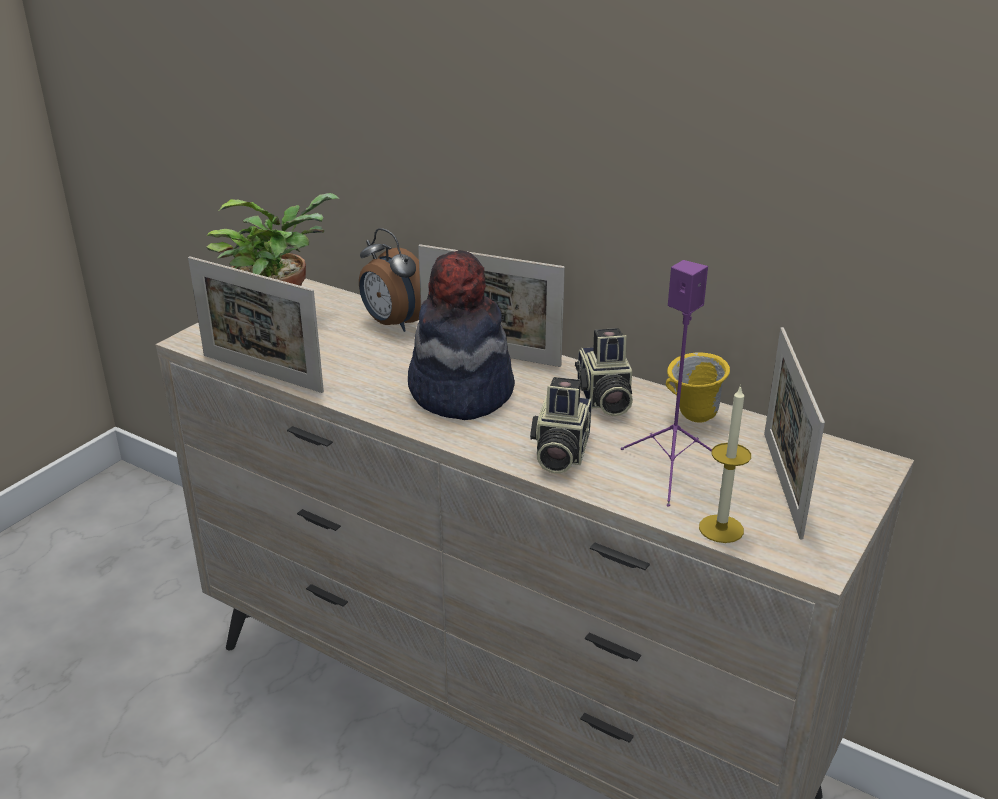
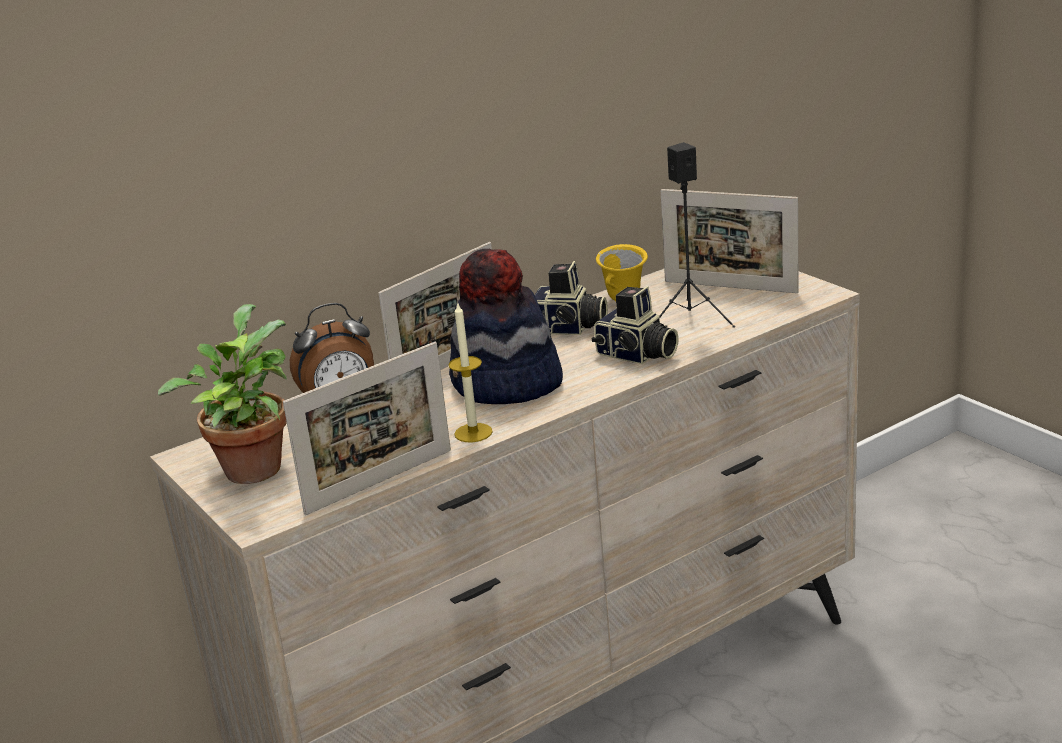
camera: 65 degrees left, 5 degrees down
purple speaker [621,260,712,507] -> black speaker [659,142,735,328]
candle [699,385,751,543] -> candle moved to [448,302,493,442]

